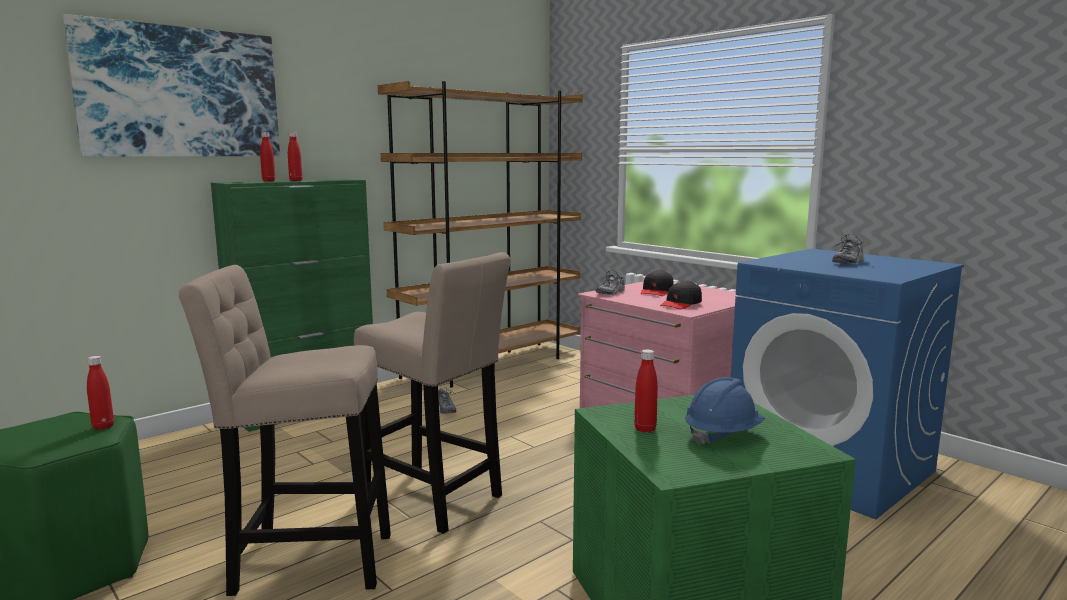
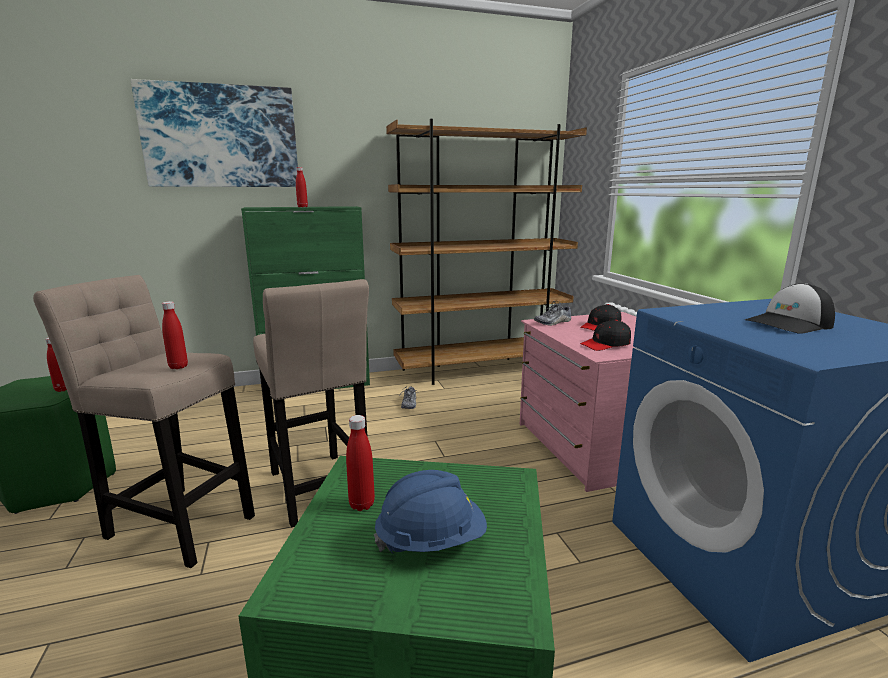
camera: 25 degrees right, 5 degrees up
red bottle [260,132,275,181] -> red bottle moved to [162,301,188,369]
shoe [832,234,865,265] -> cap [745,283,835,334]

